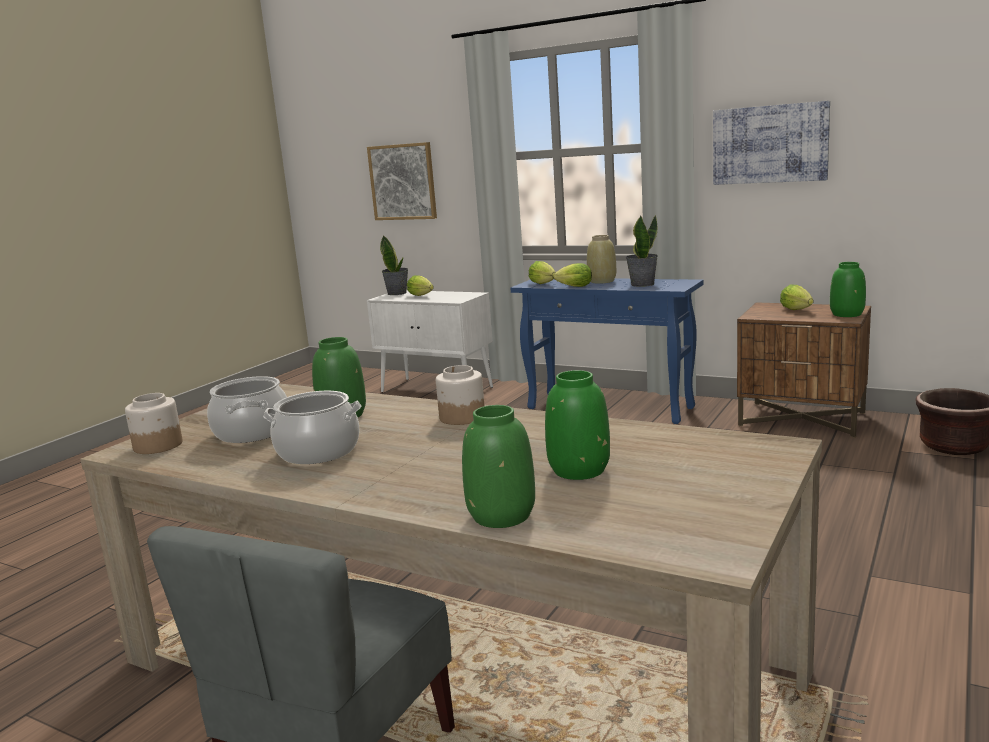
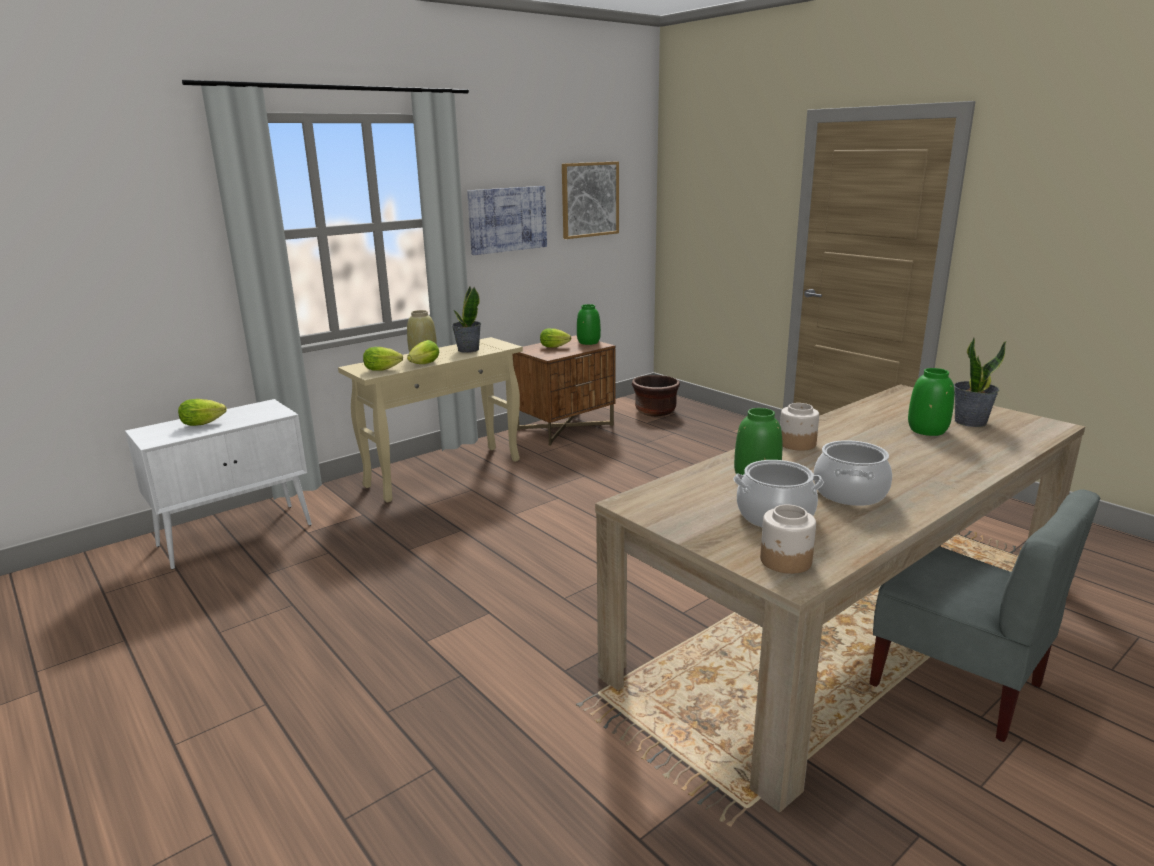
camera: 70 degrees left, 5 degrees up
picture [367,142,437,220] -> picture moved to [562,162,619,239]
potted plant [380,235,408,295] -> potted plant moved to [954,338,1006,427]
green vase [462,405,535,528] -> none
blue console table [510,278,703,424] -> beige console table [338,337,523,503]

